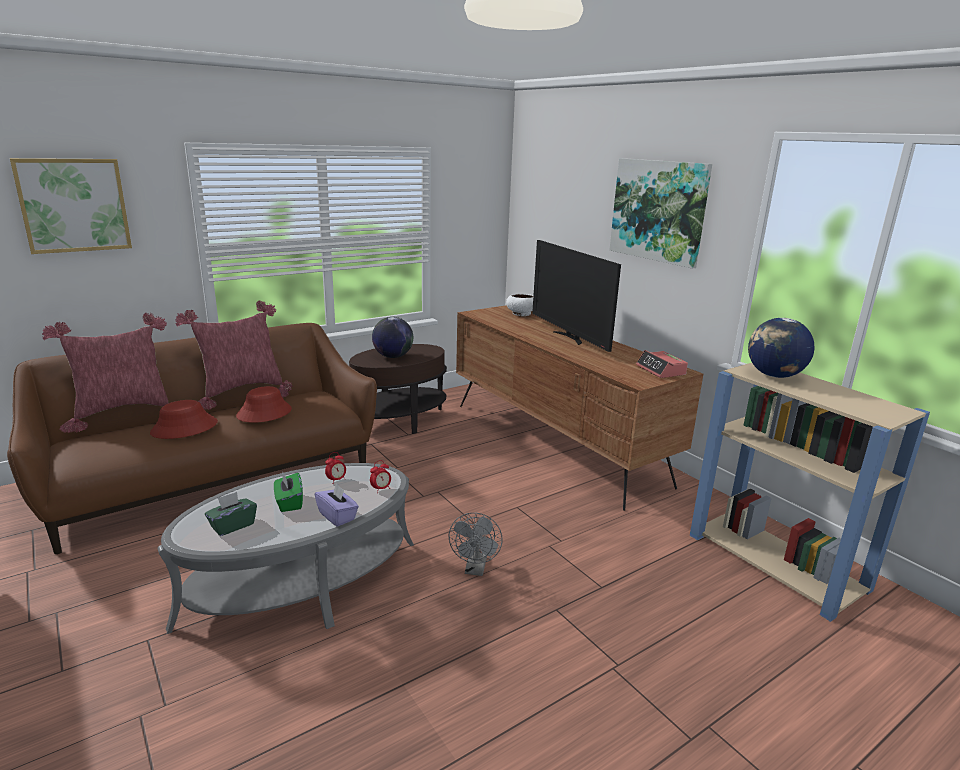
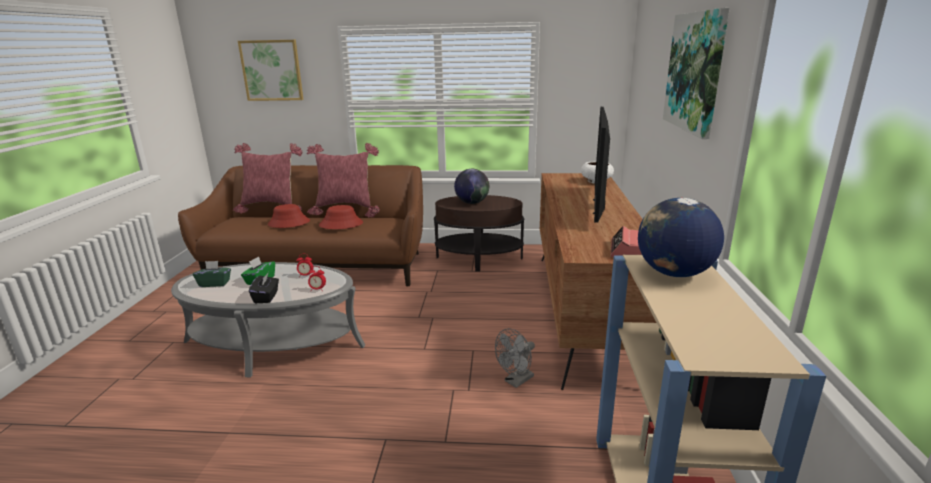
camera: 40 degrees right, 0 degrees up
purple tissue box [315,484,359,527] -> black tissue box [249,272,279,303]
grey fan [449,513,503,576] -> grey fan moved to [495,328,535,388]

